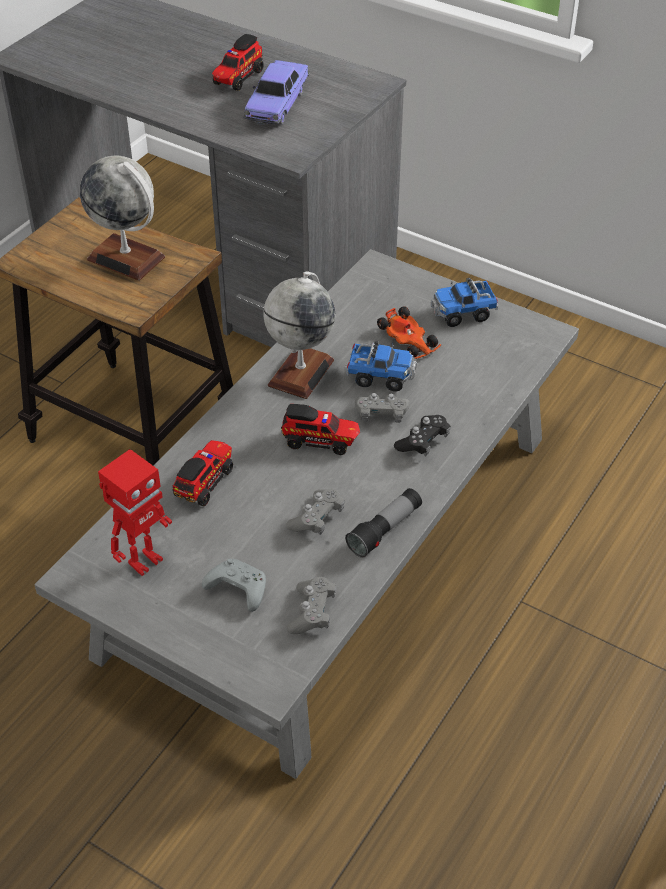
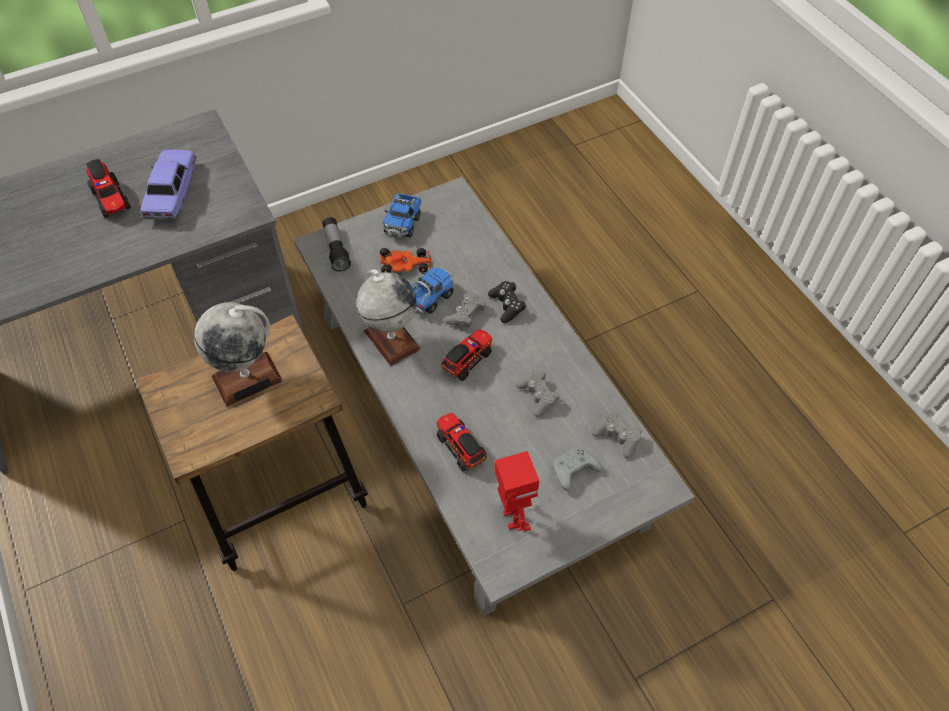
camera: 60 degrees left, 10 degrees up
toy car [243,60,310,125] -> toy car turned 135 degrees counterclockwise [140,150,196,220]
flashlight [345,488,422,558] -> flashlight moved to [322,217,351,272]

